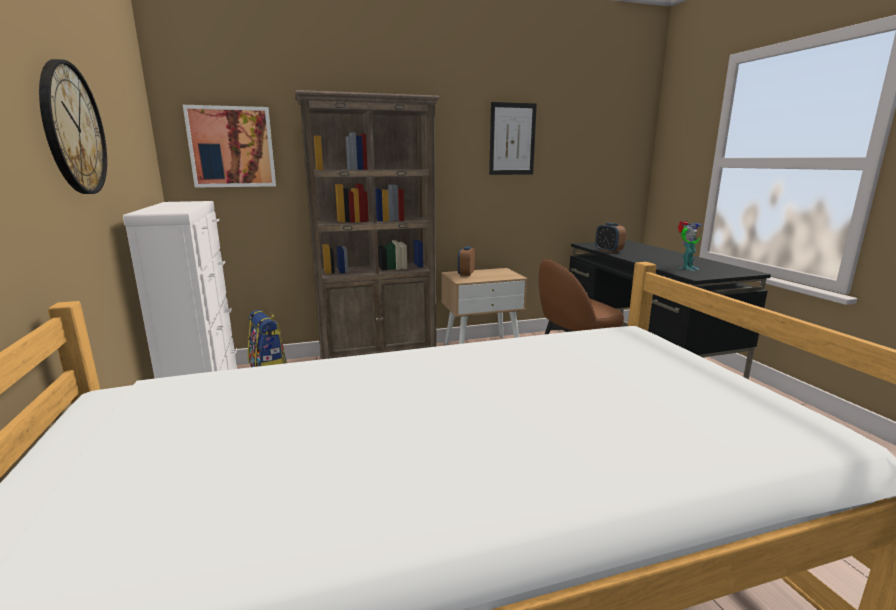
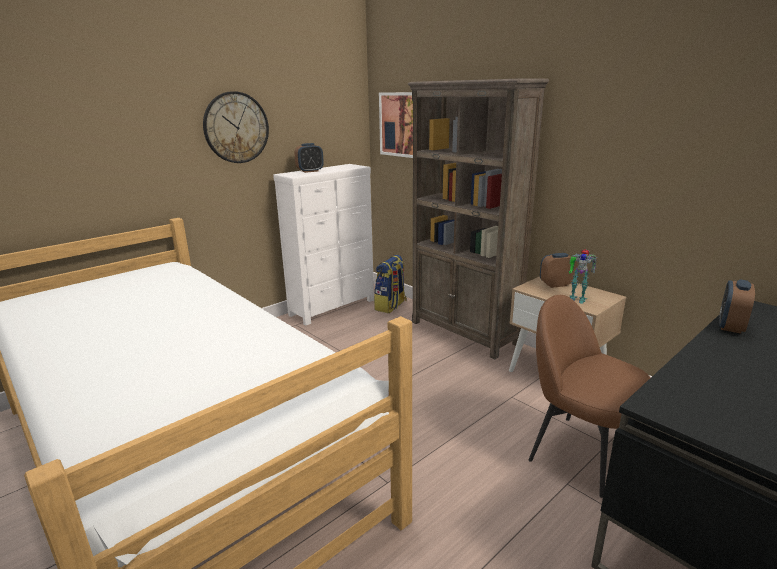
camera: 65 degrees right, 5 degrees up
picture [489,102,537,175] -> none
toy robot [678,221,703,271] -> toy robot moved to [569,249,597,304]
none -> alarm clock [294,143,324,173]

